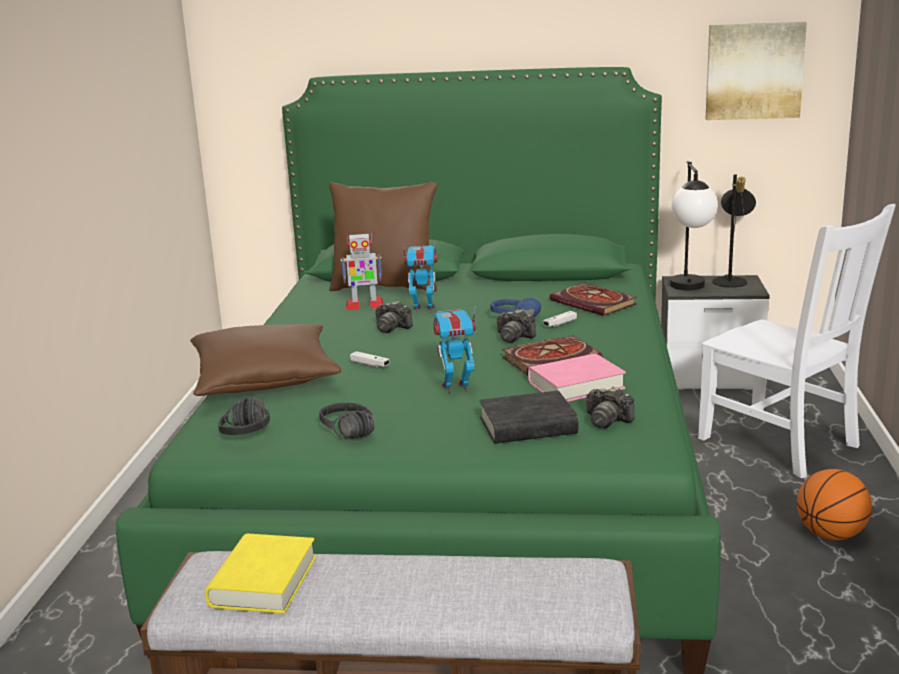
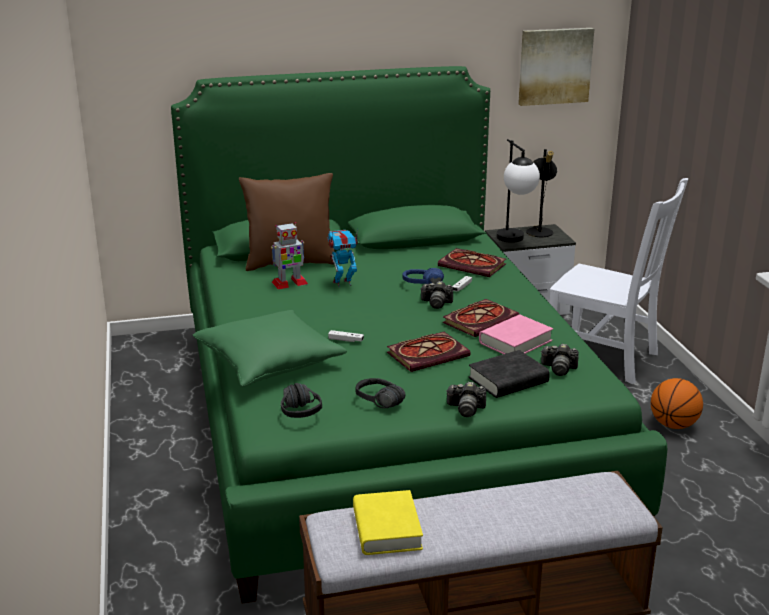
camera: 20 degrees left, 5 degrees up
brown pillow [190,324,342,396] -> green pillow [193,310,347,387]
camera [375,301,413,333] -> camera moved to [446,381,486,417]
toy robot [433,306,476,394] -> book [387,332,471,372]

